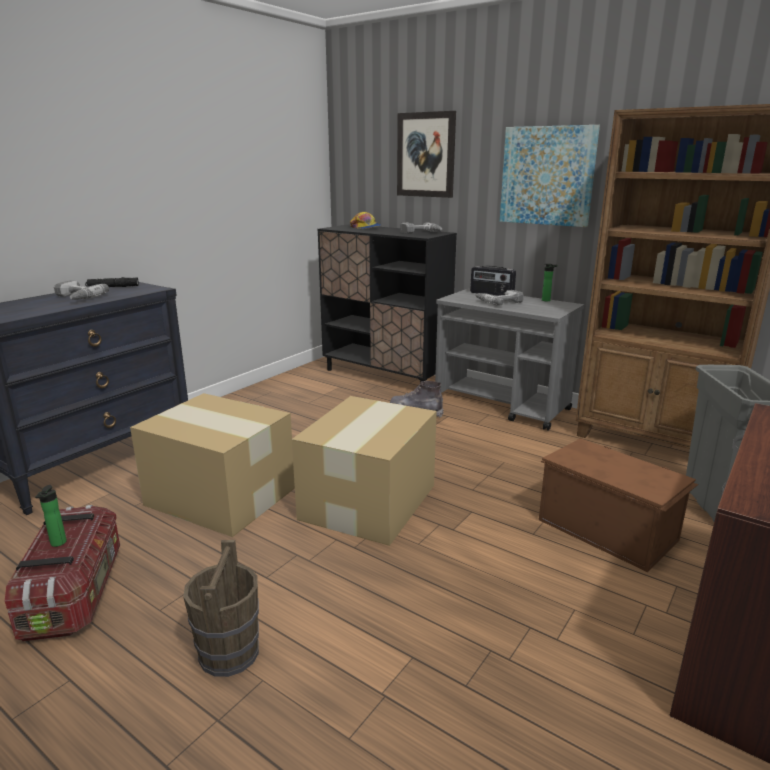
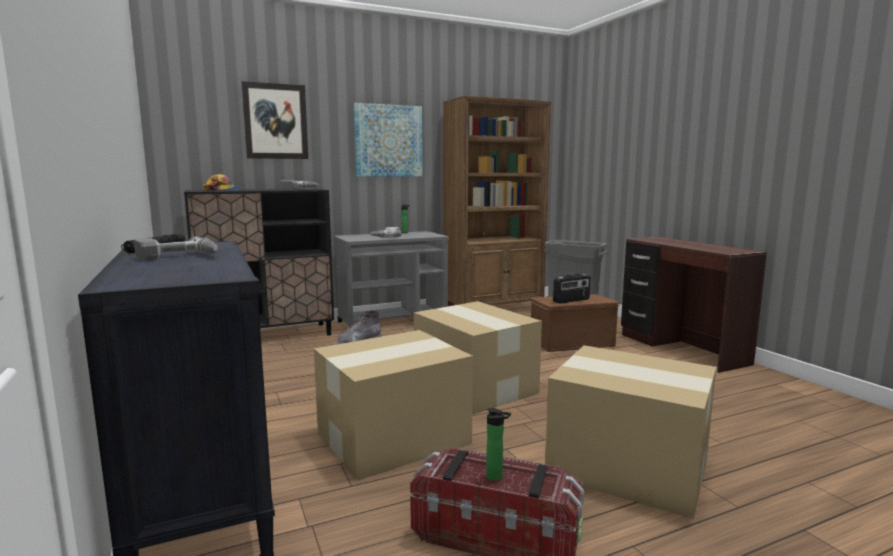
camera: 60 degrees left, 10 degrees down
brown bucket [183,540,259,677] -> cardboard box [545,345,716,519]
radio [470,266,516,296] -> radio moved to [553,274,591,304]

